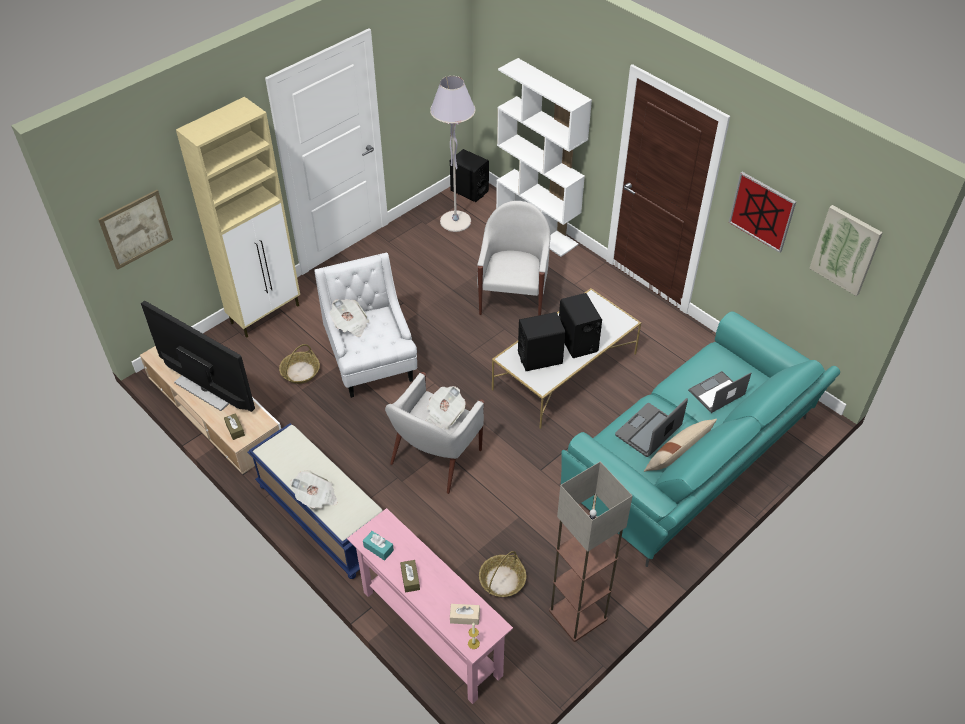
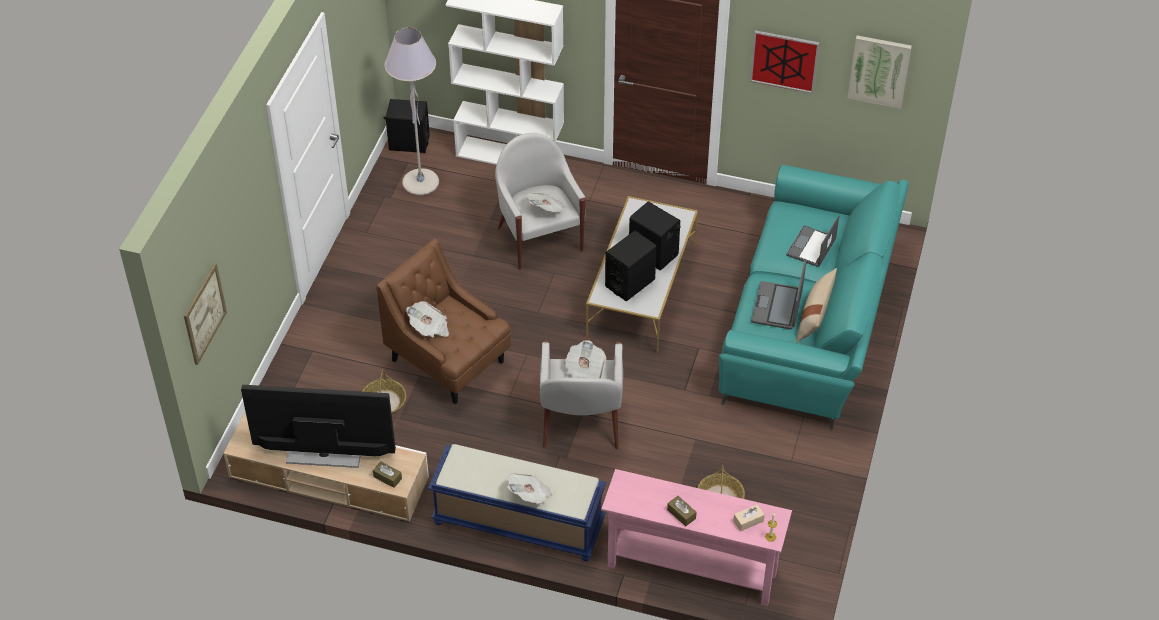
camera: 30 degrees left, 0 degrees up
beige cabinet [176,97,300,338] -> none
white armchair [314,253,417,398] -> brown armchair [376,239,511,404]
turquoise tissue box [363,531,394,561] -> none
floor lamp [549,462,633,642] -> none
none -> newspaper [526,192,567,213]

